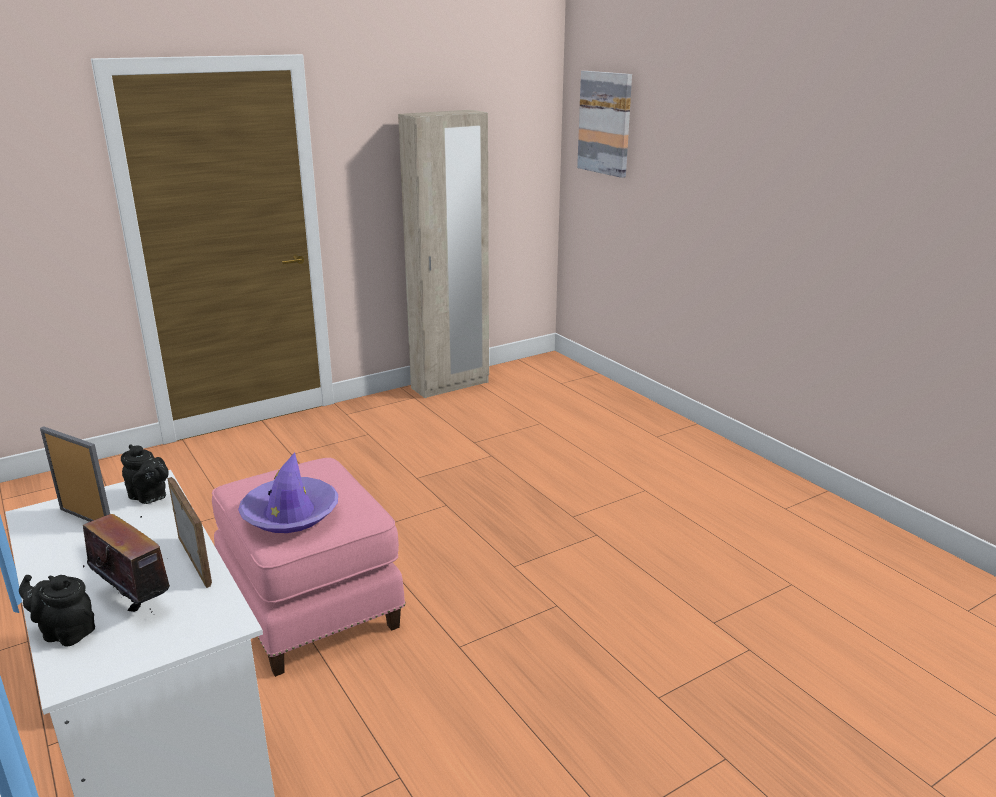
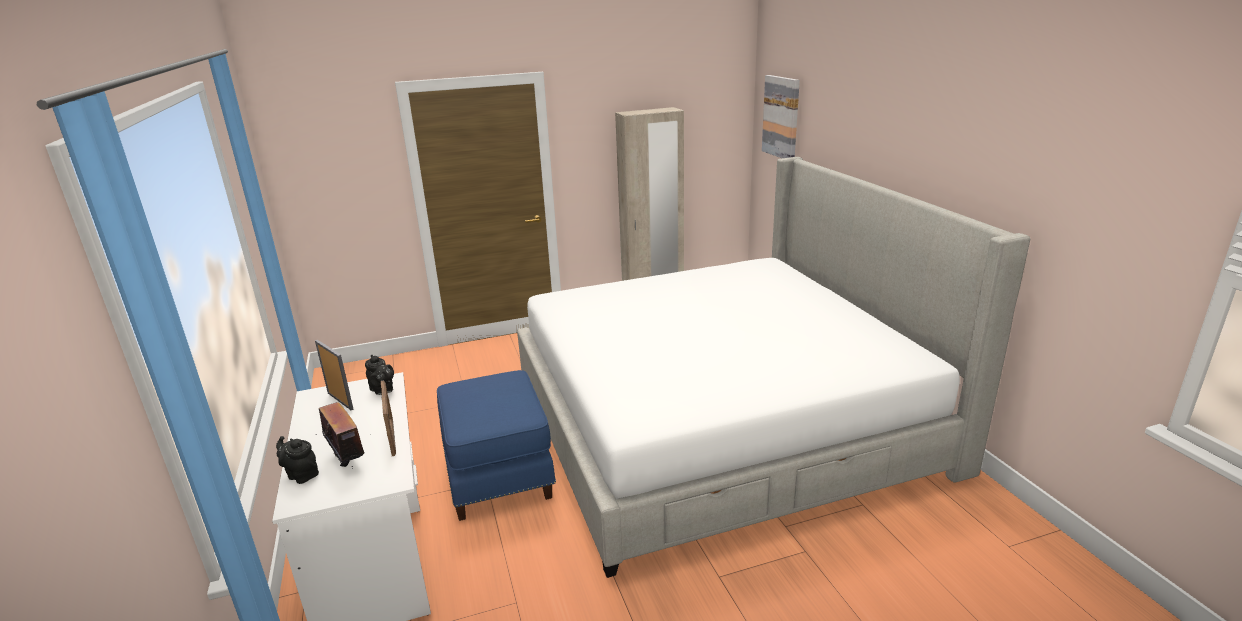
camera: 15 degrees right, 0 degrees up
pink ottoman [212,458,406,677] -> blue ottoman [437,370,556,521]
purple hat [238,452,338,533] -> none
none -> bed [517,157,1030,578]

